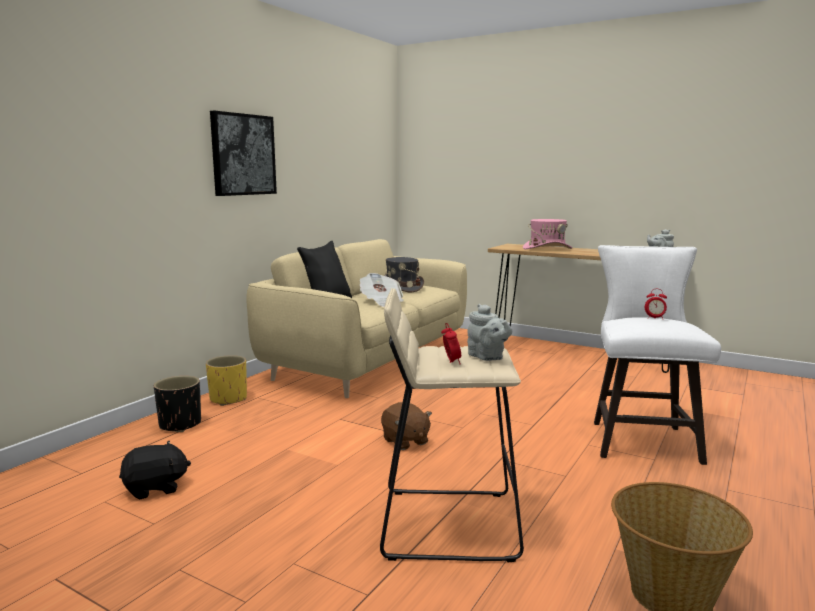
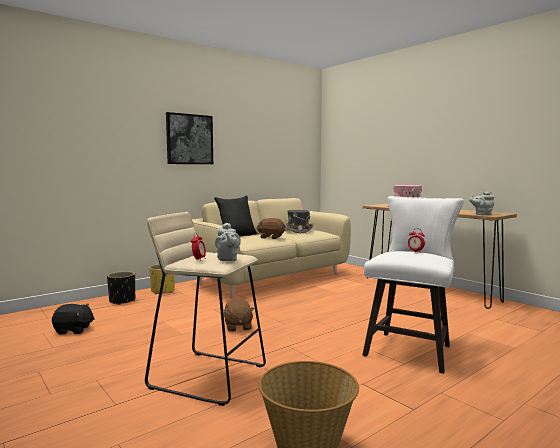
camera: 20 degrees right, 5 degrees down
newspaper [360,273,404,307] -> brown plush toy [257,218,285,239]

